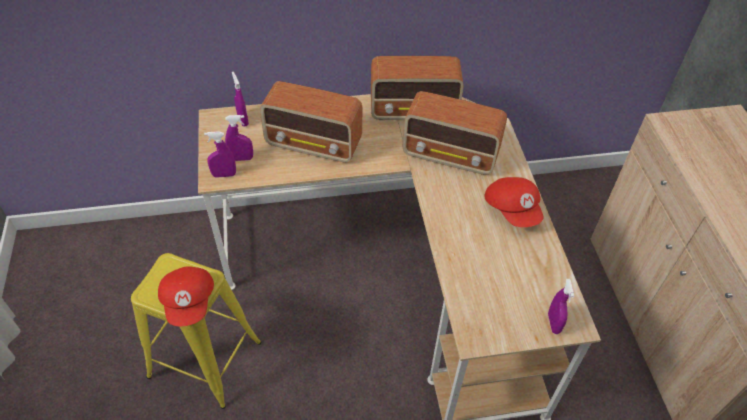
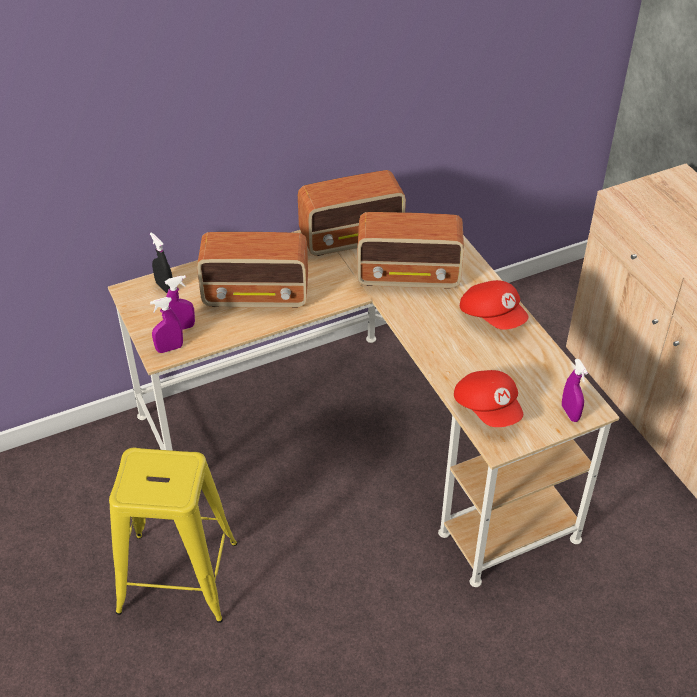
camera: 15 degrees left, 5 degrees down
red cap [158,266,214,326] -> red cap moved to [454,370,523,427]
purple spray bottle [232,72,249,127] -> black spray bottle [150,233,173,293]

